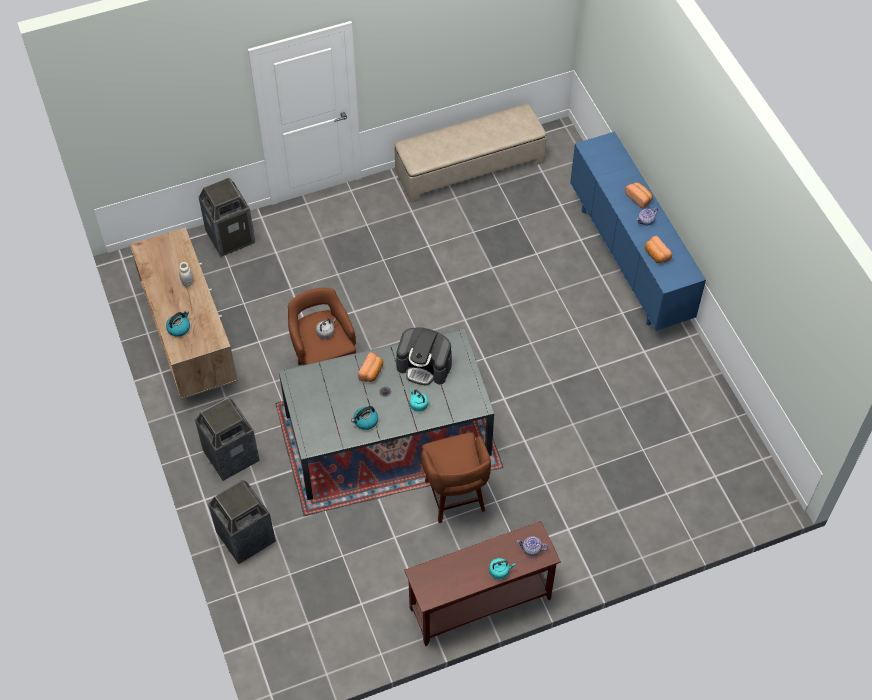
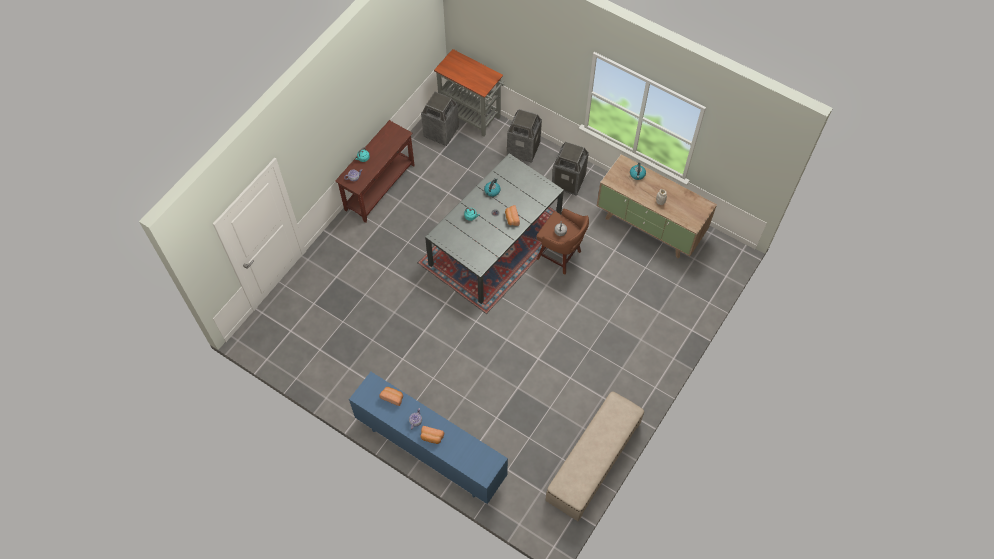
camera: 145 degrees right, 5 degrees up
trash can [198,178,255,257] -> trash can moved to [421,92,459,146]
coffee machine [396,327,452,386] -> none
brown stool [421,432,491,523] -> none
none -> grey cart [434,49,504,137]

